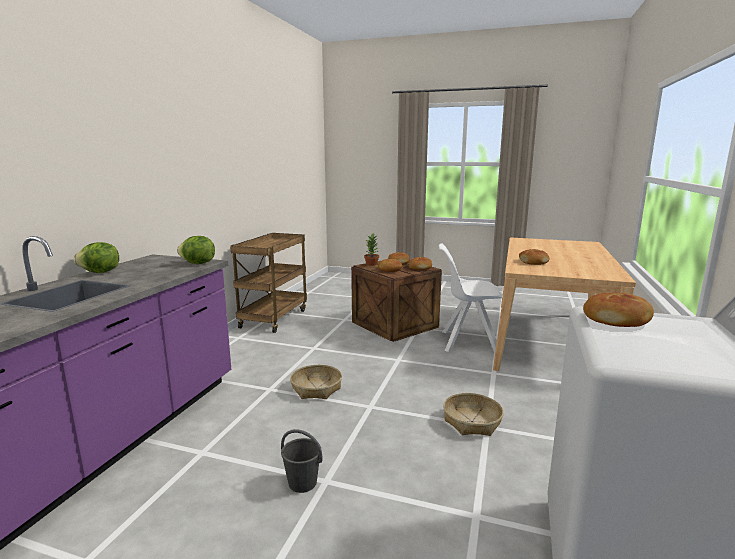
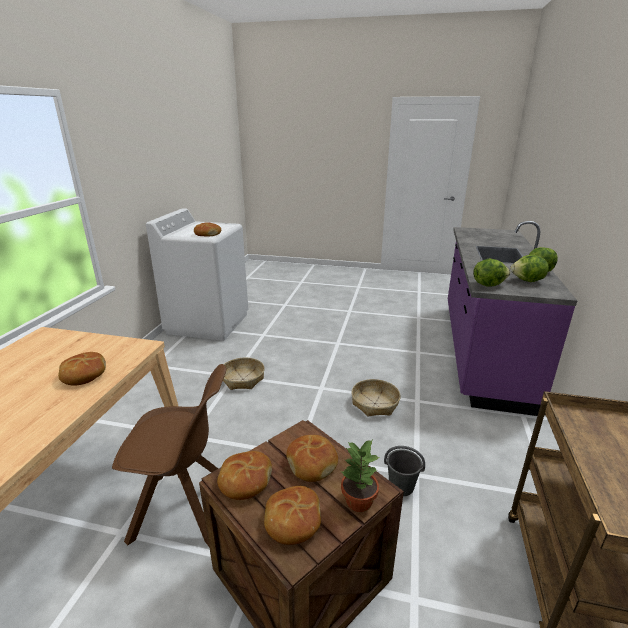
camera: 175 degrees right, 10 degrees up
grey bucket [281,429,322,493] -> grey bucket moved to [384,446,425,496]
white chair [439,243,503,353] -> brown chair [112,364,226,546]
none -> lettuce [510,255,548,282]

